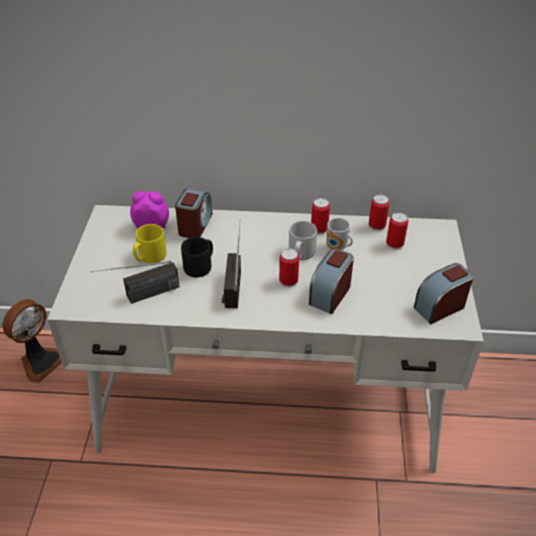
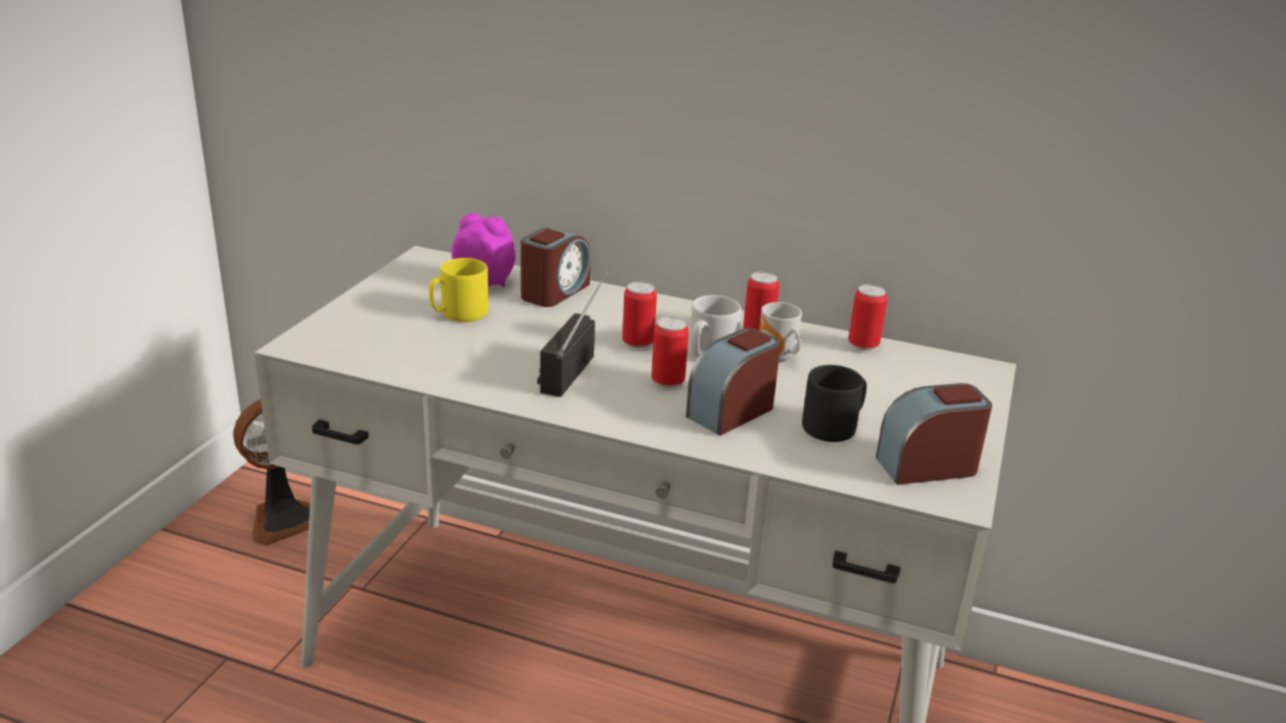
camera: 15 degrees right, 15 degrees down
radio [91,261,179,304] -> none
black mug [181,237,213,277] -> black mug moved to [802,365,867,442]
can [386,212,408,250] -> can moved to [622,281,657,351]

